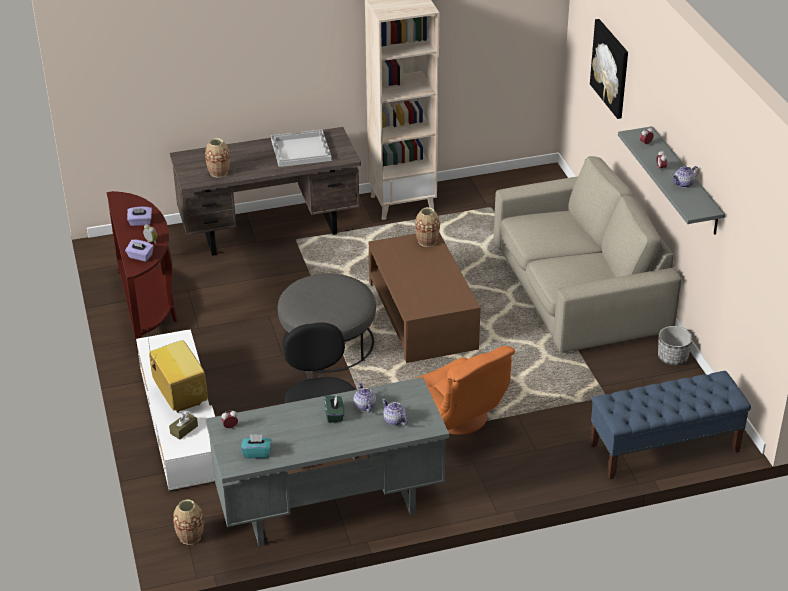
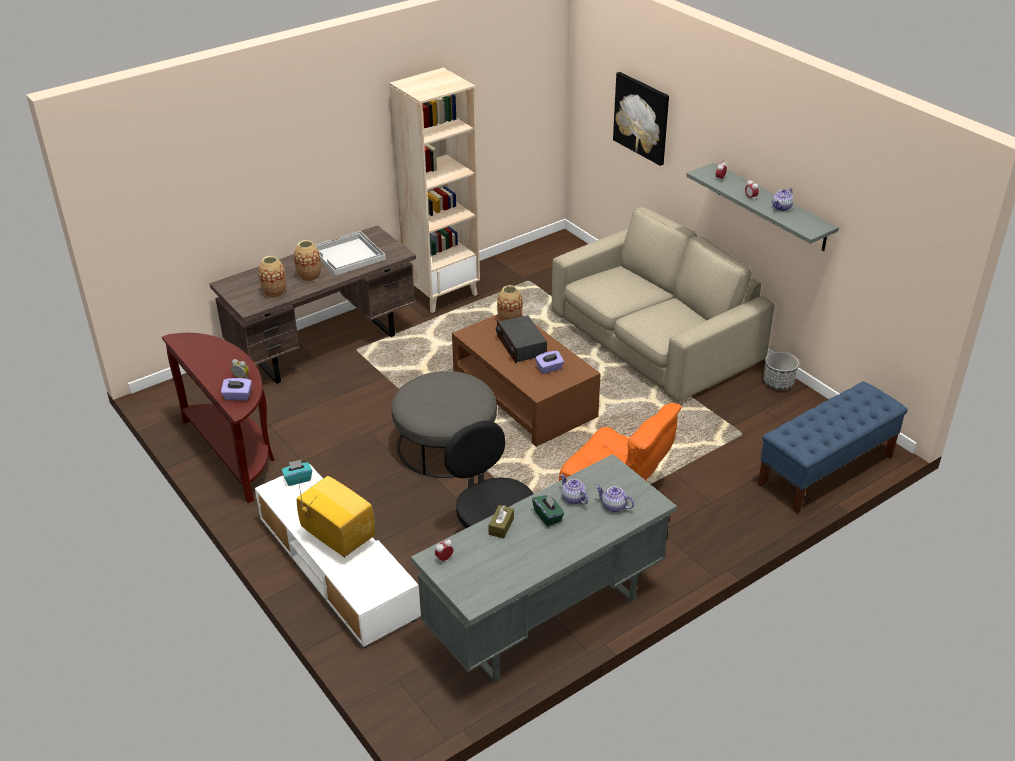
camera: 20 degrees left, 0 degrees up
purple tissue box [127,207,152,226] -> purple tissue box moved to [535,351,564,374]
brown tissue box [169,412,198,440] -> brown tissue box moved to [488,505,514,538]
vase [173,499,204,545] -> vase moved to [294,240,321,282]
turquoise tissue box [241,434,271,458] -> turquoise tissue box moved to [282,460,312,486]
none -> radio [496,315,547,364]

